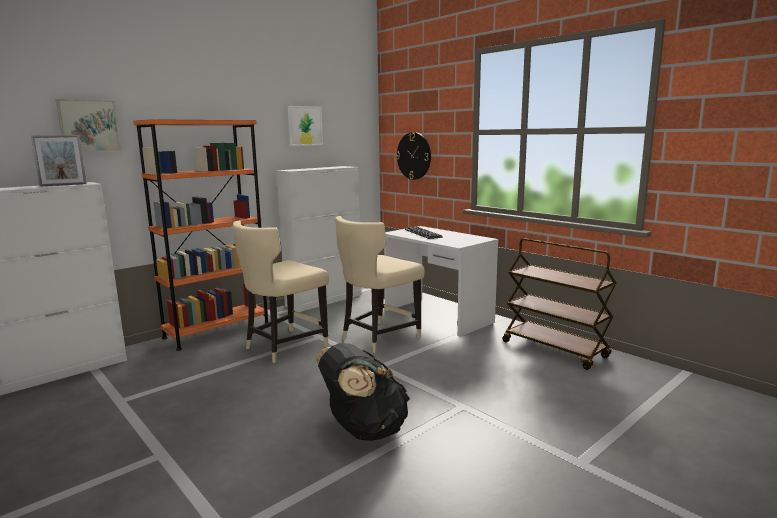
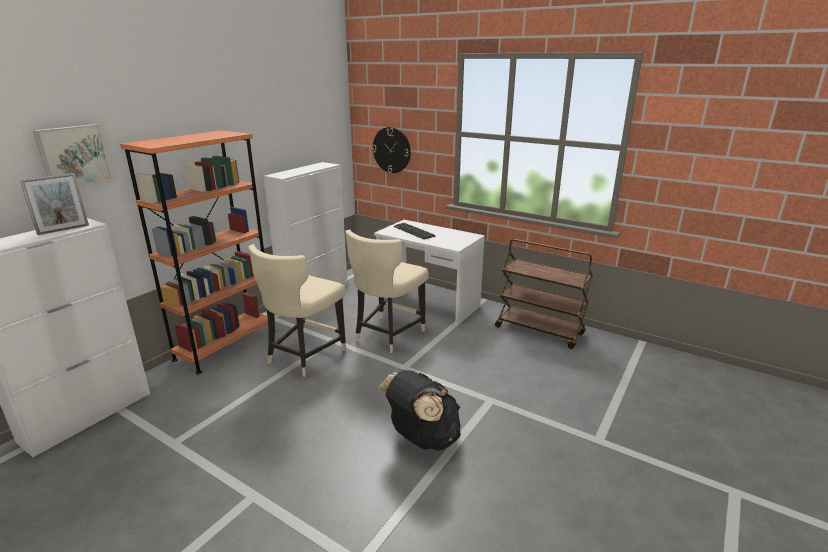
camera: 15 degrees left, 10 degrees up
picture [288,106,323,146] -> none

